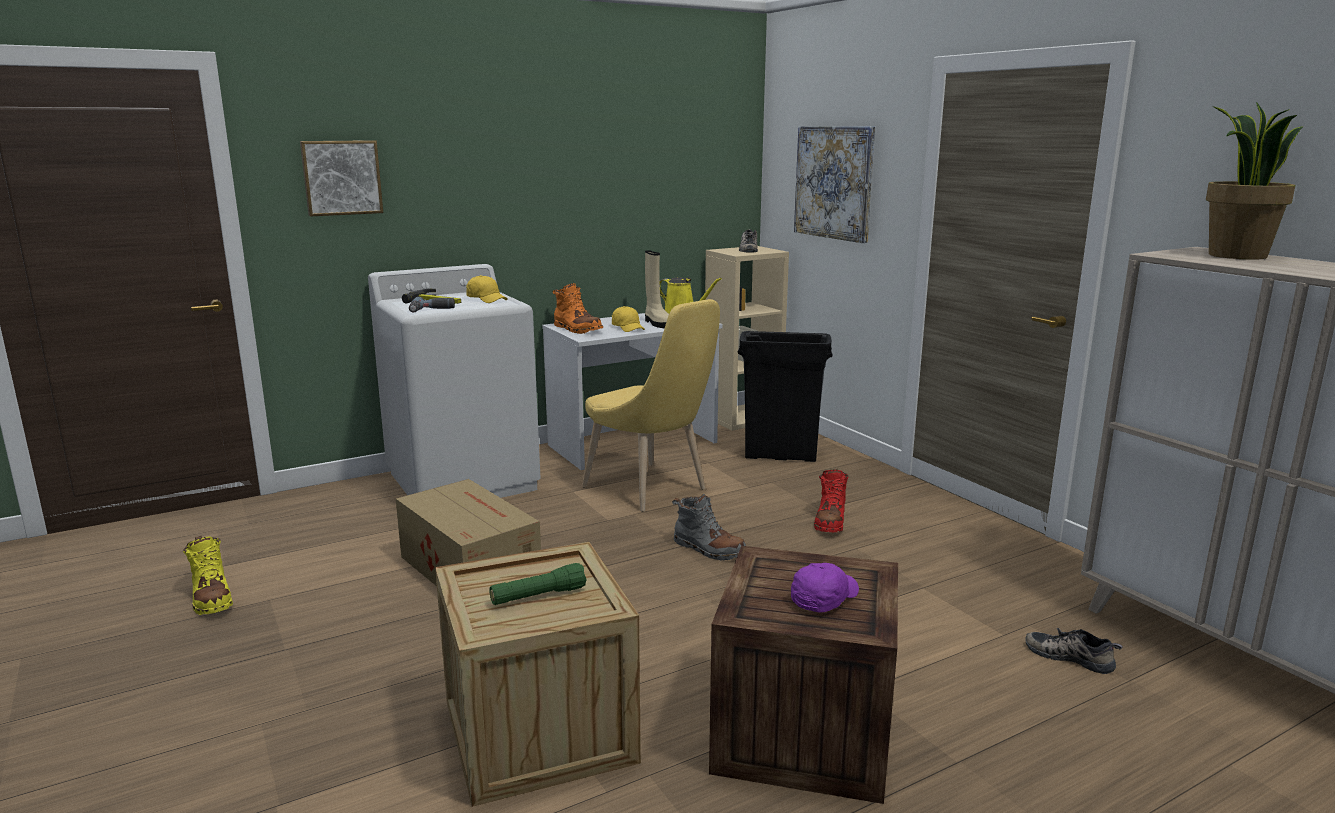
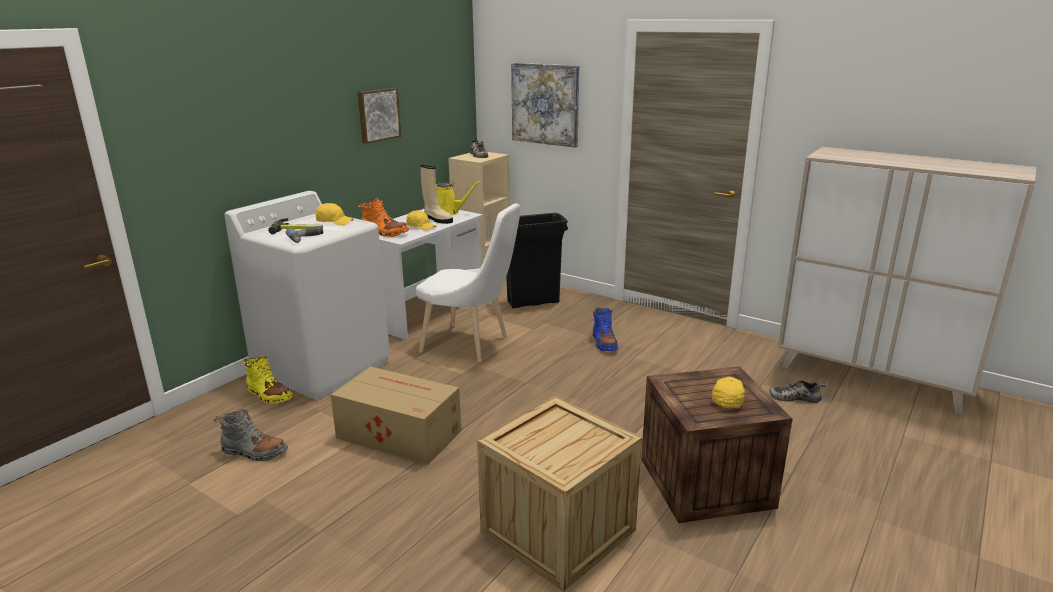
camera: 25 degrees left, 5 degrees up
yellow boot [183,536,233,615] -> yellow boot moved to [242,356,293,404]
picture [300,140,383,217] -> picture moved to [358,88,402,144]
green flashlight [489,563,587,605] -> none
yellow chair [582,299,720,512] -> white chair [416,203,521,363]
grey boot [672,494,746,560] -> grey boot moved to [214,409,288,461]
purple cap [791,563,859,613] -> yellow cap [712,377,745,408]
red boot [814,469,849,532] -> blue boot [593,307,618,351]
potted plant [1206,102,1303,260] -> none

